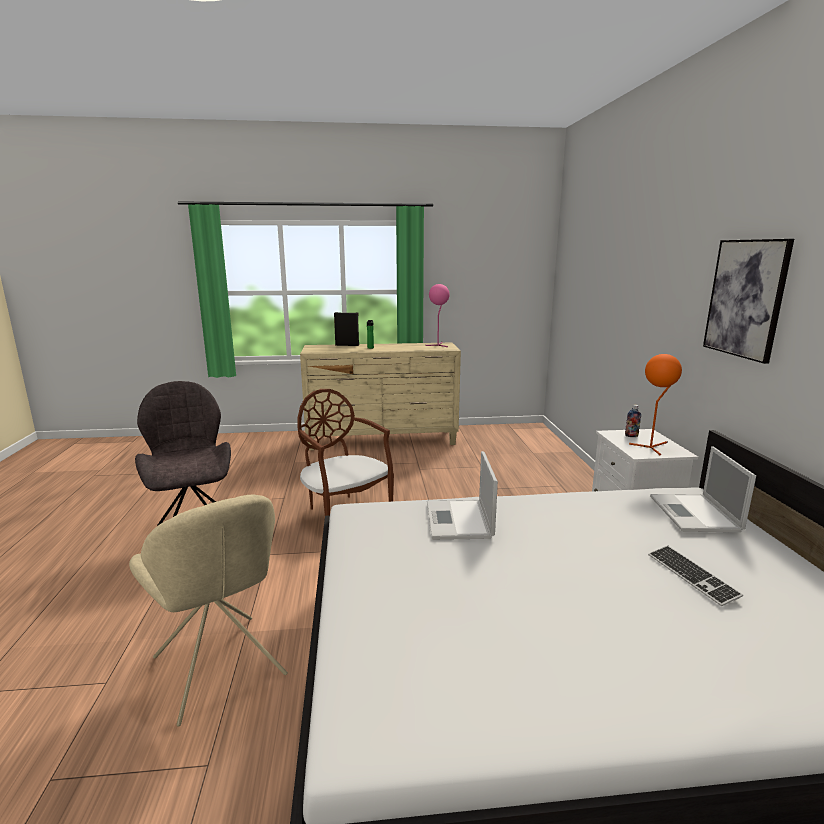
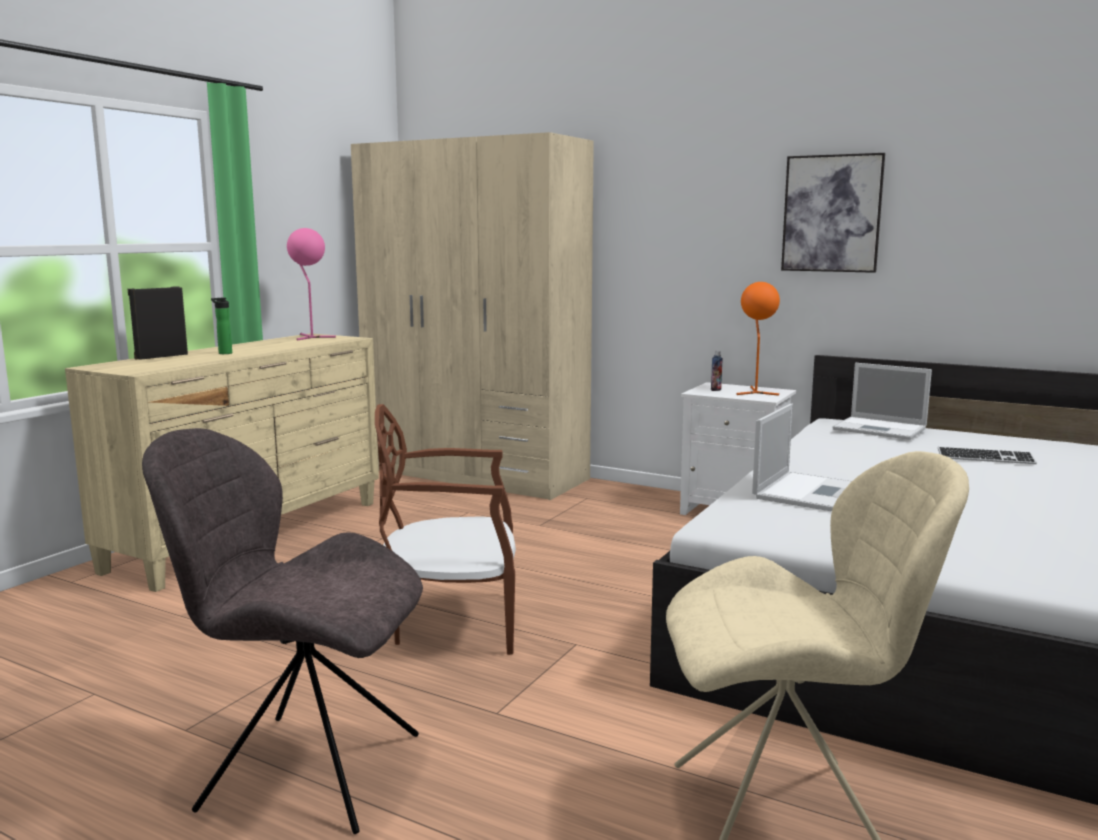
camera: 55 degrees left, 5 degrees down
laptop [427,451,498,540] -> laptop turned 90 degrees counterclockwise [752,404,852,511]
none -> beige wardrobe [351,132,594,500]

